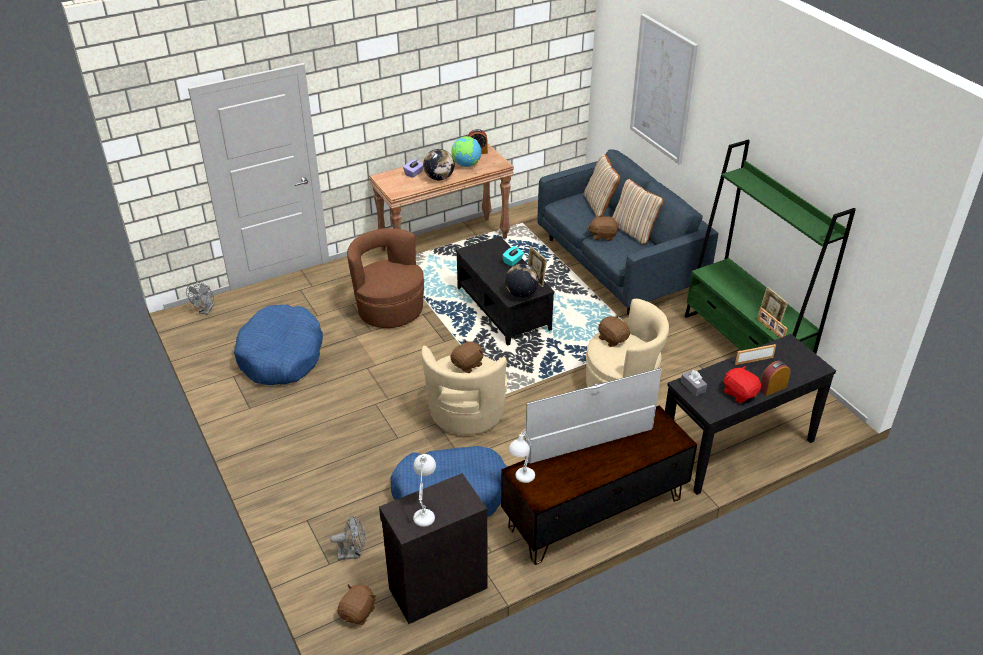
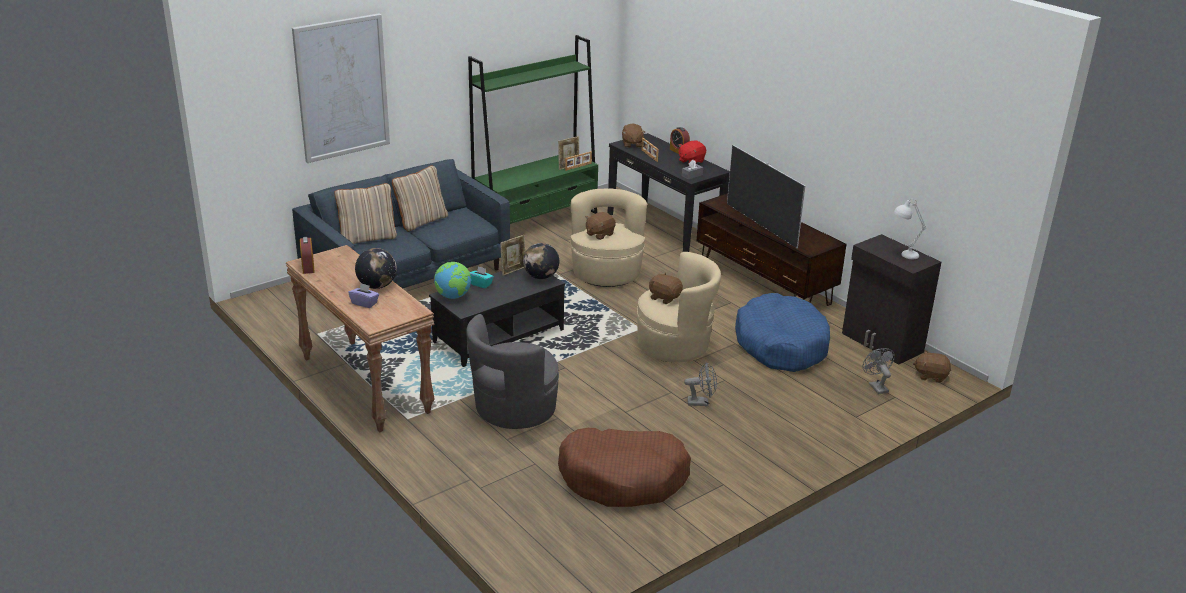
camera: 100 degrees left, 10 degrees down
grey fan [186,282,215,314] -> grey fan moved to [684,362,717,406]
blue dog bed [234,305,323,385] -> brown dog bed [558,428,691,507]
brown armchair [347,228,424,328] -> grey armchair [466,314,559,429]
globe [452,136,481,167] -> globe moved to [434,262,471,299]
white table lamp [509,429,535,483] -> none
brown plush toy [587,215,618,241] -> brown plush toy moved to [622,124,645,148]

